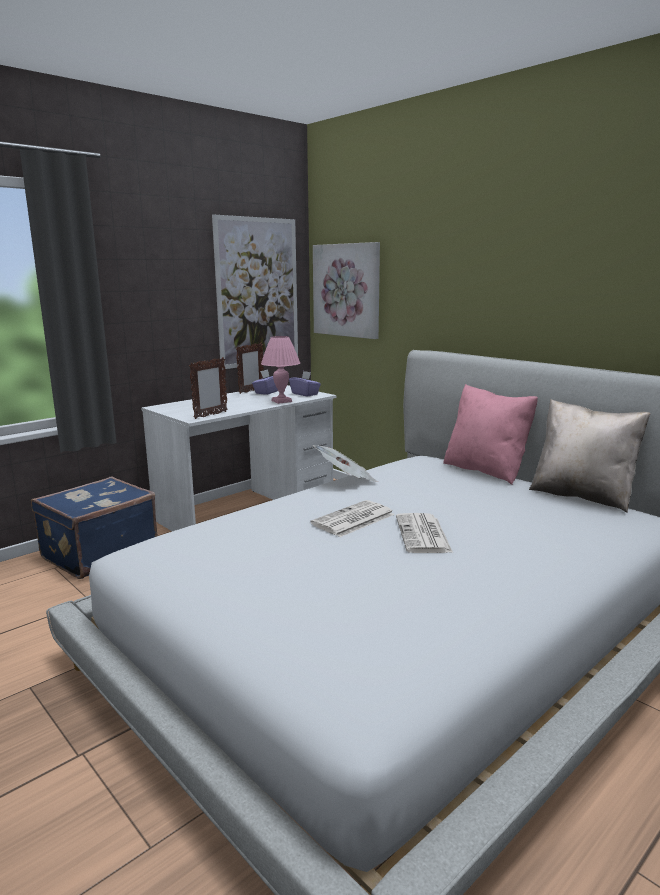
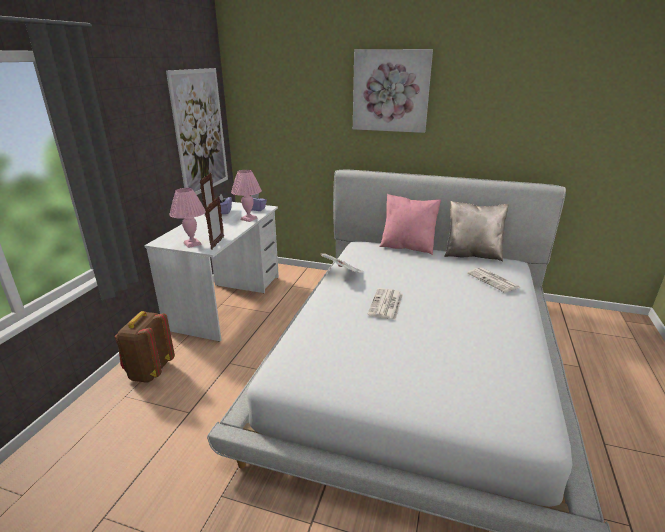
camera: 30 degrees left, 10 degrees up
blue suitcase [31,476,158,579] -> brown backpack [115,311,175,383]
picture [313,242,380,339] -> picture moved to [353,49,433,133]
newspaper [396,513,453,553] -> newspaper moved to [467,267,520,293]
none -> pink table lamp [169,188,206,248]

